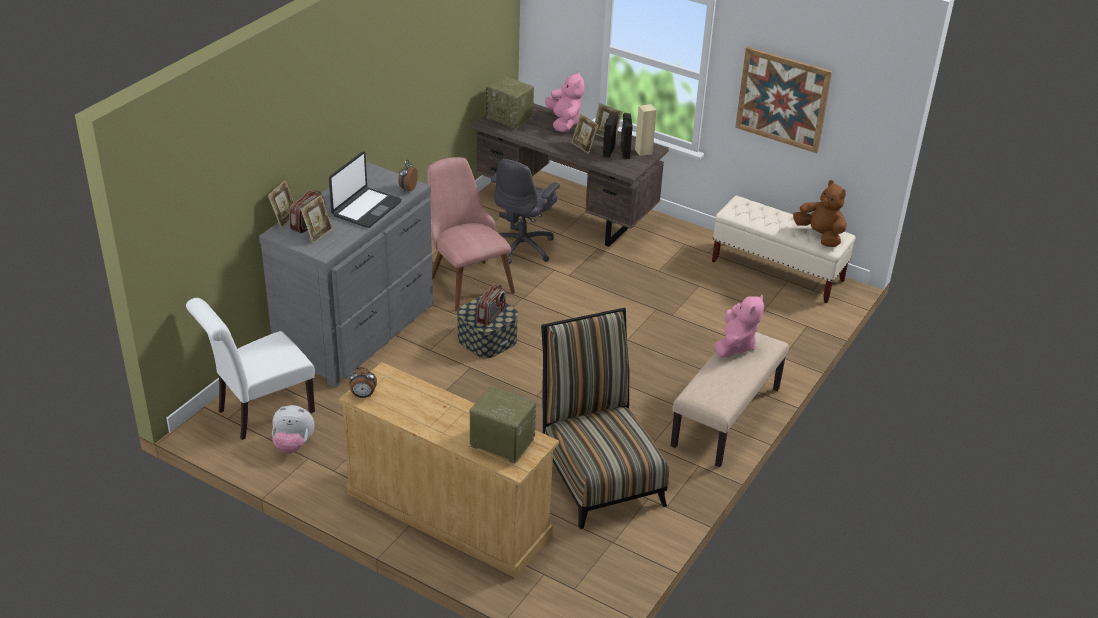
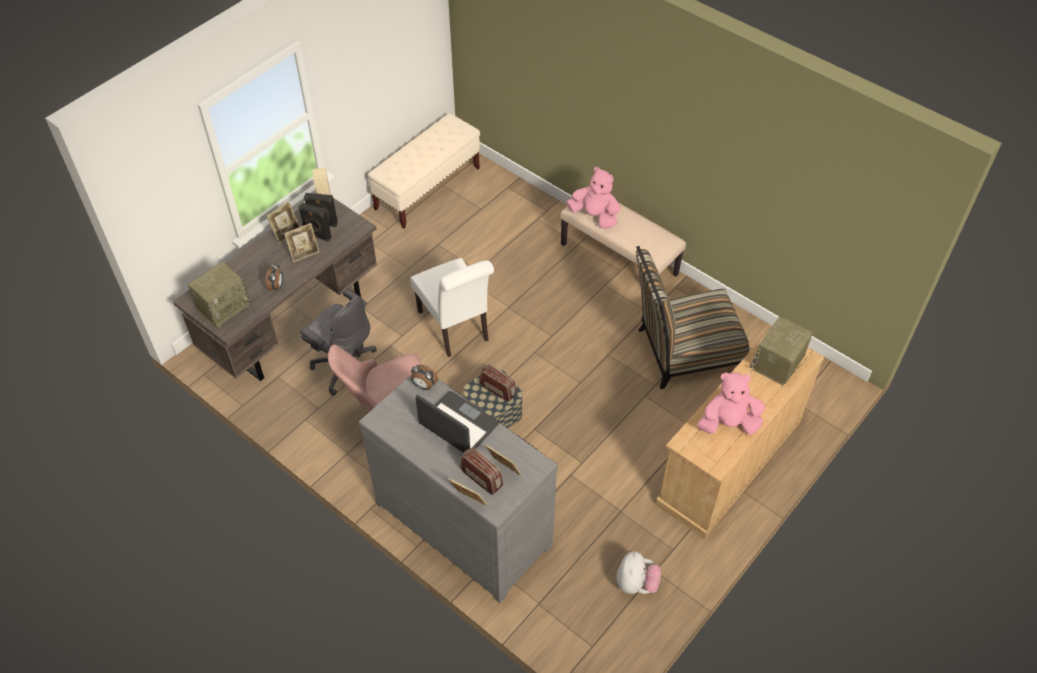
camera: 80 degrees left, 15 degrees up
white chair [186,298,315,440] -> white chair moved to [410,258,494,357]
alarm clock [349,367,377,398] -> alarm clock moved to [266,263,283,291]
pink plush toy [545,71,585,132] -> pink plush toy moved to [697,372,765,435]
picture [735,47,832,153] -> none
brown plush toy [793,180,847,247] -> none

